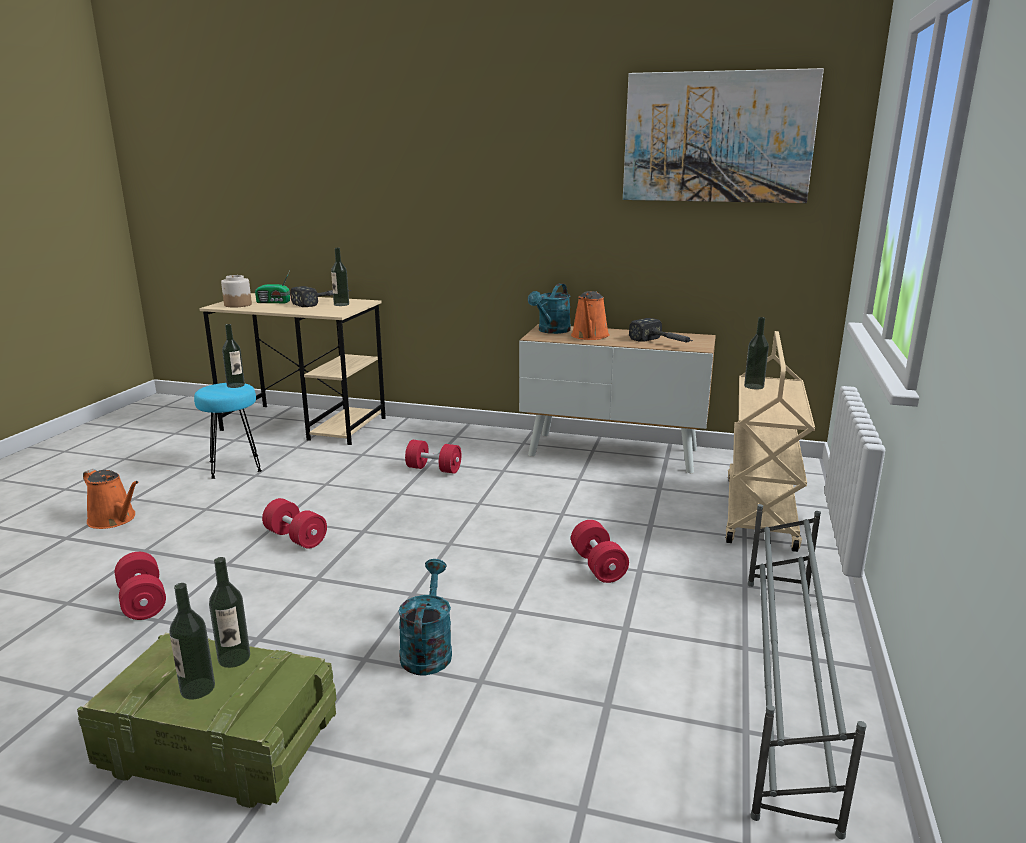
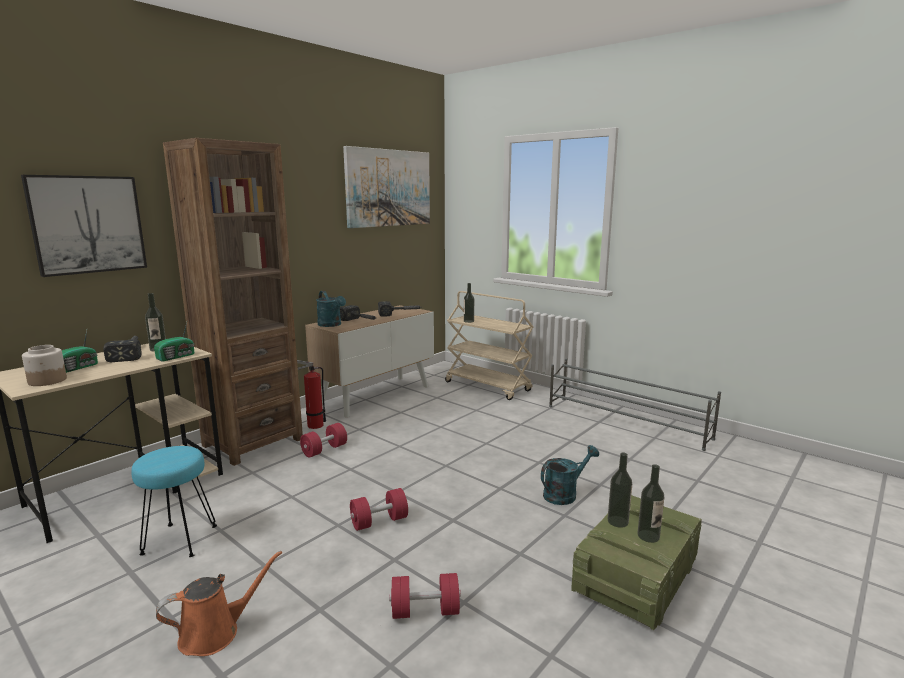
camera: 65 degrees left, 5 degrees down
bottle [222,324,245,388] -> none
turquoise watering can [398,559,452,675] -> turquoise watering can turned 120 degrees clockwise [541,445,599,505]
orange watering can [571,291,610,340] -> hammer [340,305,377,321]
red dumbbell [571,520,629,583] -> none
none -> picture [21,175,147,277]
none -> radio [154,322,194,362]
none -> brown bookcase [163,138,303,466]
none -> fire extinguisher [297,360,326,429]

